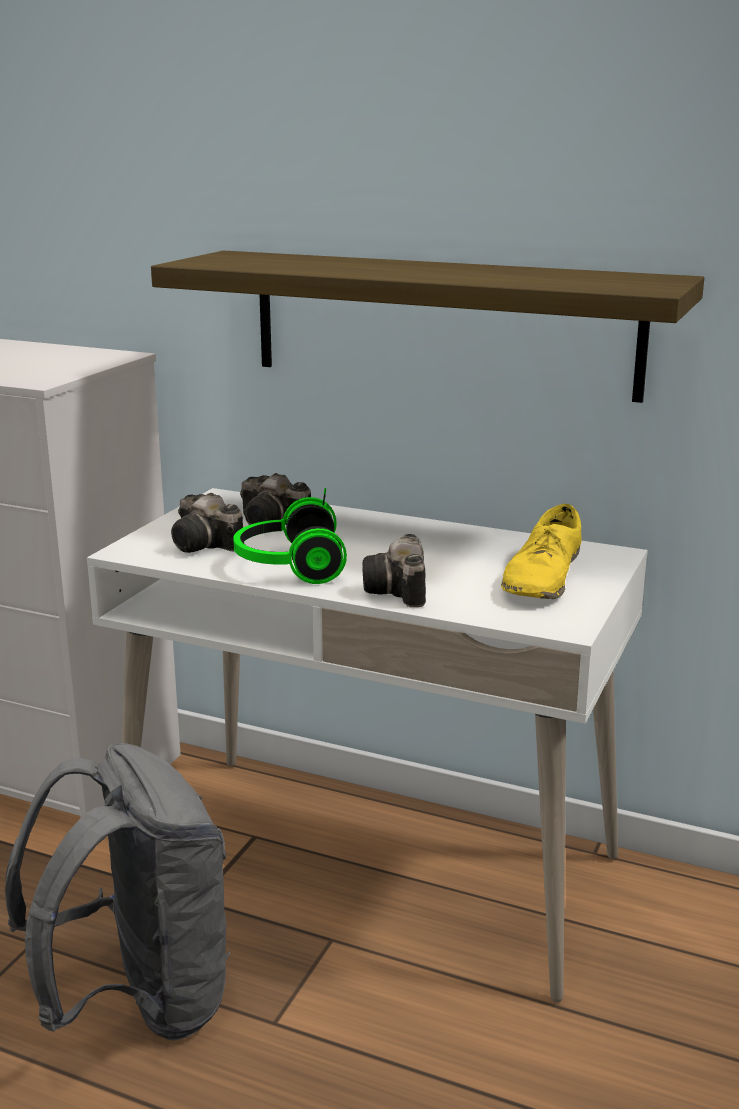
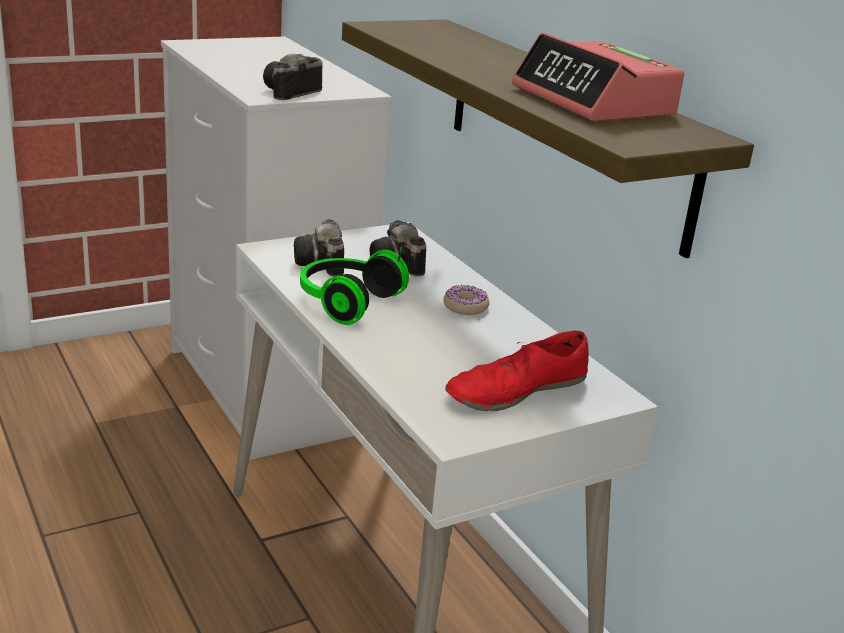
camera: 35 degrees right, 5 degrees up
grey backpack [5,743,231,1041] -> none
camera [363,534,426,607] -> camera moved to [263,54,323,100]
yellow shoe [501,504,582,599] -> red shoe [445,331,589,411]
none -> donut [443,285,489,315]
none -> alarm clock [512,33,684,121]

